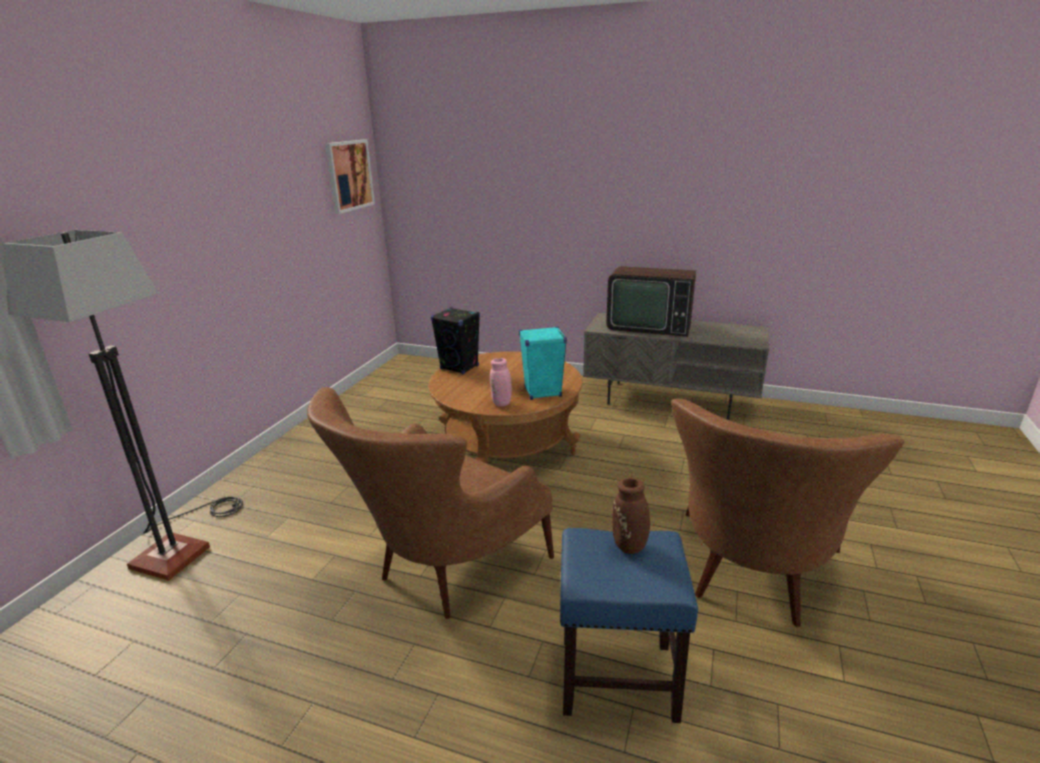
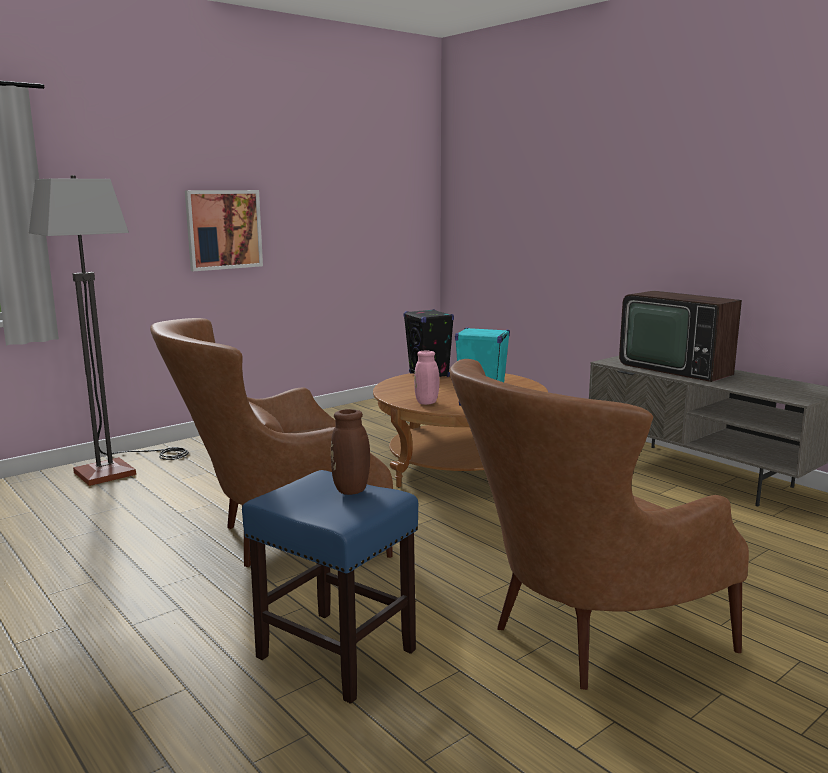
camera: 30 degrees right, 10 degrees down
picture [325,140,375,214] -> picture moved to [185,190,263,271]

